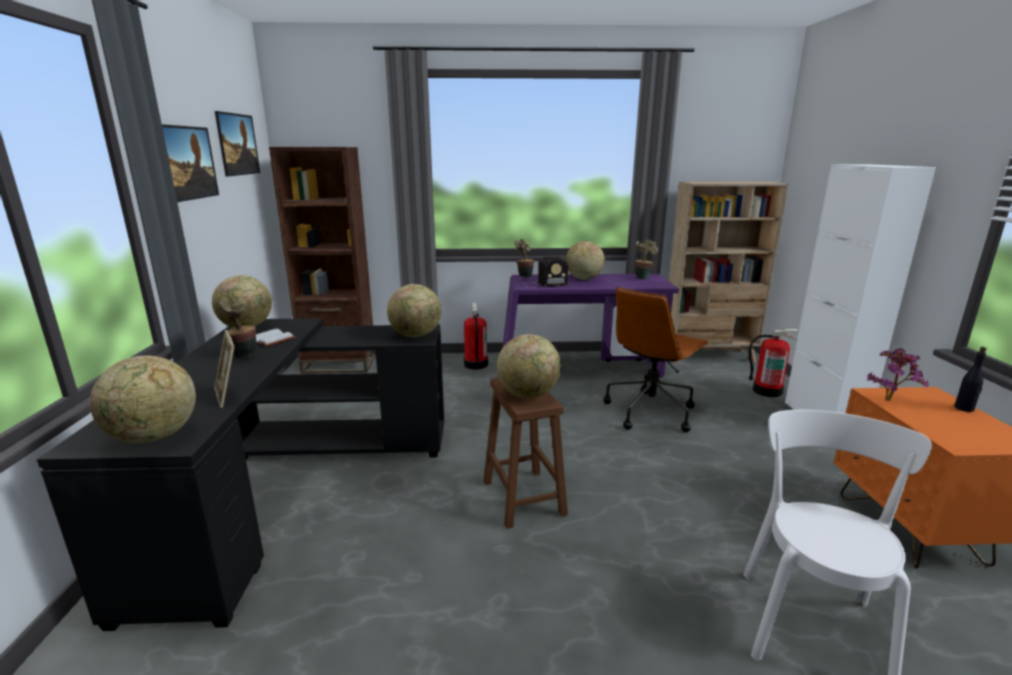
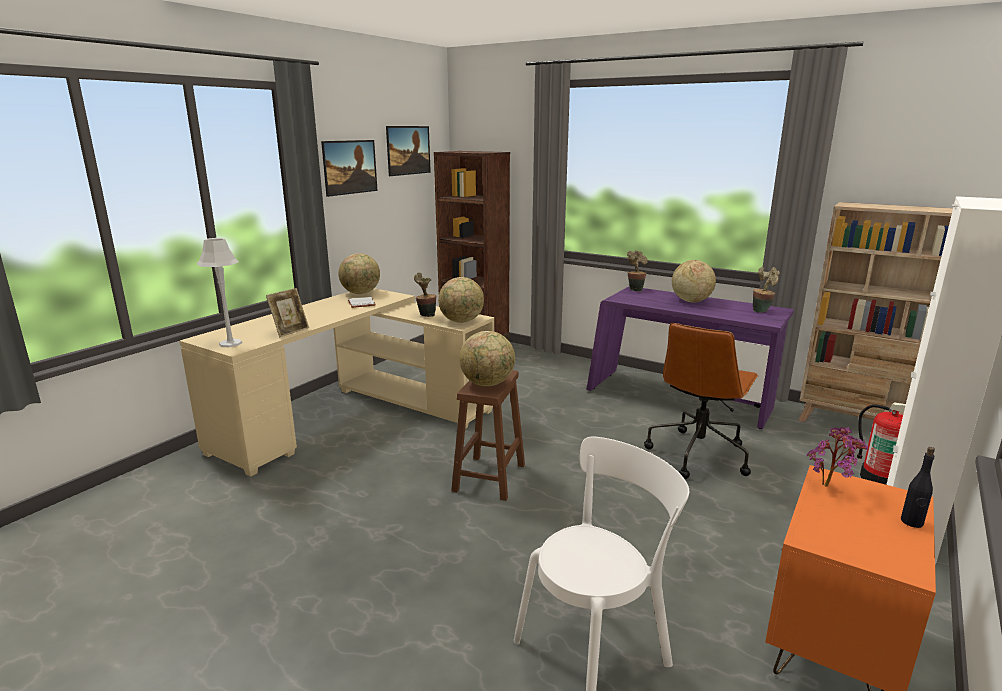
camera: 35 degrees right, 0 degrees up
black desk [37,318,444,631] -> beige desk [179,288,494,477]
globe [90,356,196,443] -> grey table lamp [197,238,243,347]
picture frame [214,330,235,408] -> picture frame turned 150 degrees counterclockwise [266,288,309,337]
potted plant [219,298,257,358] -> potted plant moved to [414,272,436,317]
fire extinguisher [464,303,488,370] -> none
radio [524,256,568,288] -> none
brown office chair [604,287,710,432] -> brown office chair turned 45 degrees counterclockwise [644,323,759,479]

